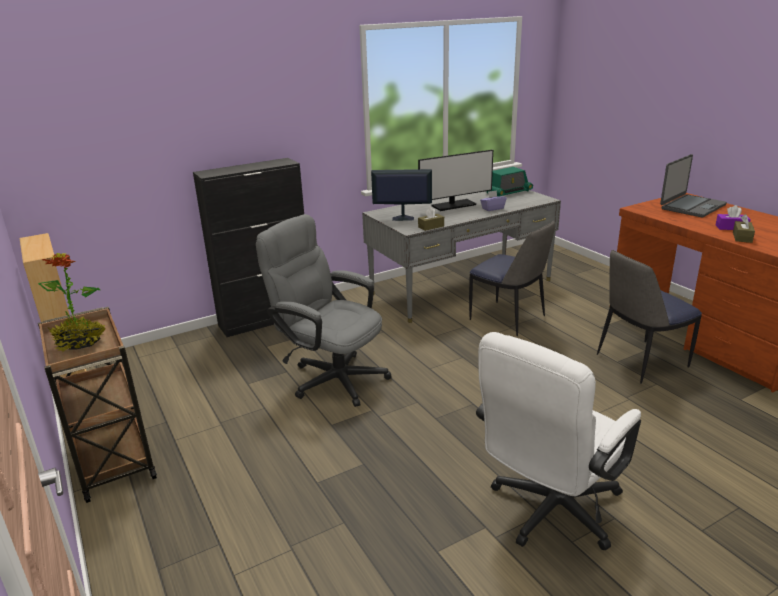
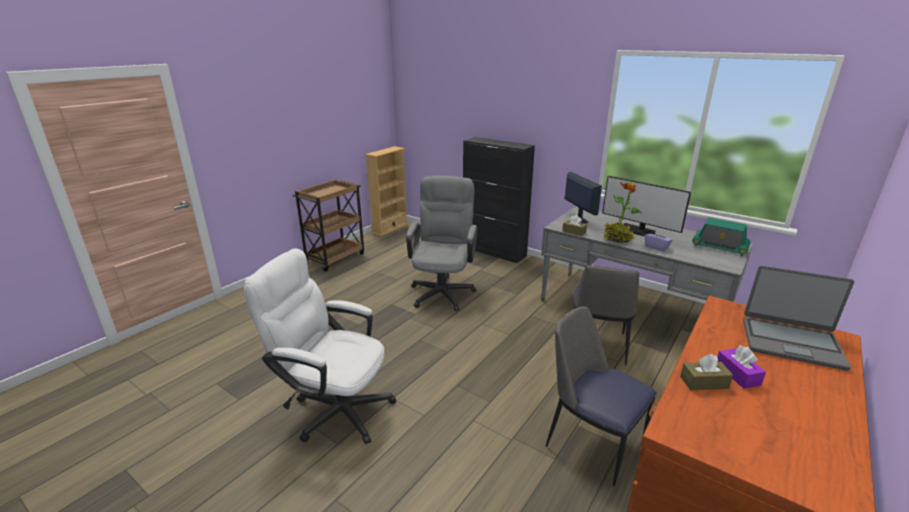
camera: 65 degrees right, 0 degrees up
potted plant [38,253,105,352] -> potted plant moved to [603,182,642,243]

